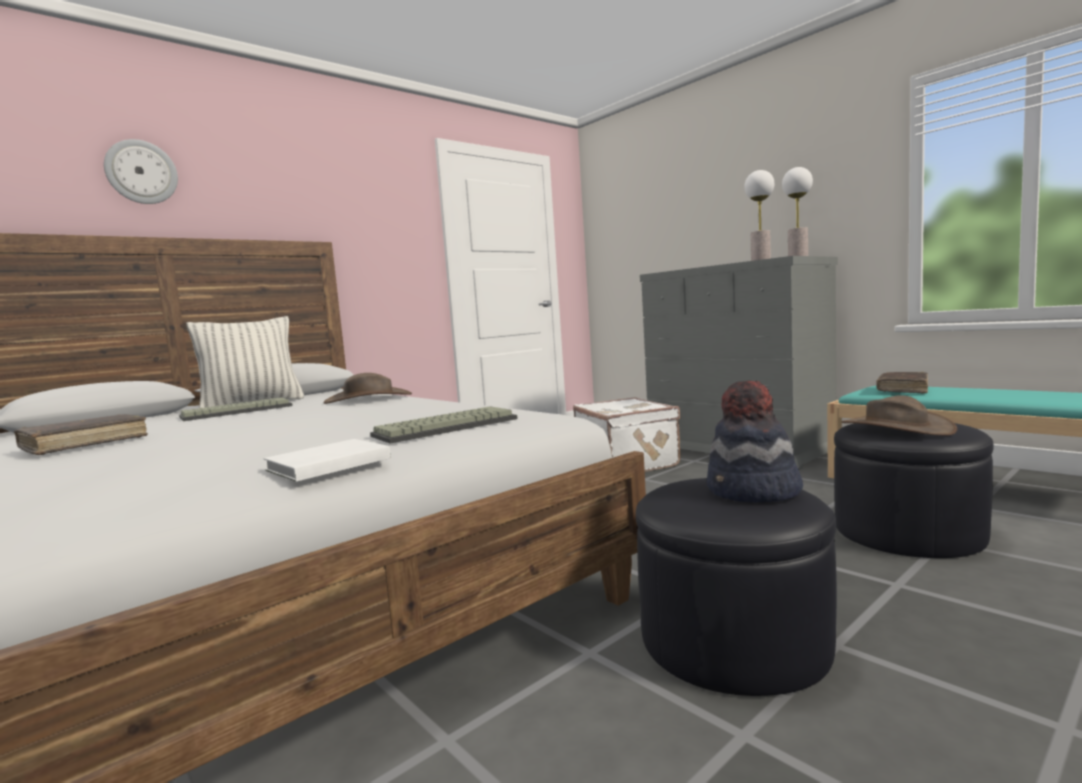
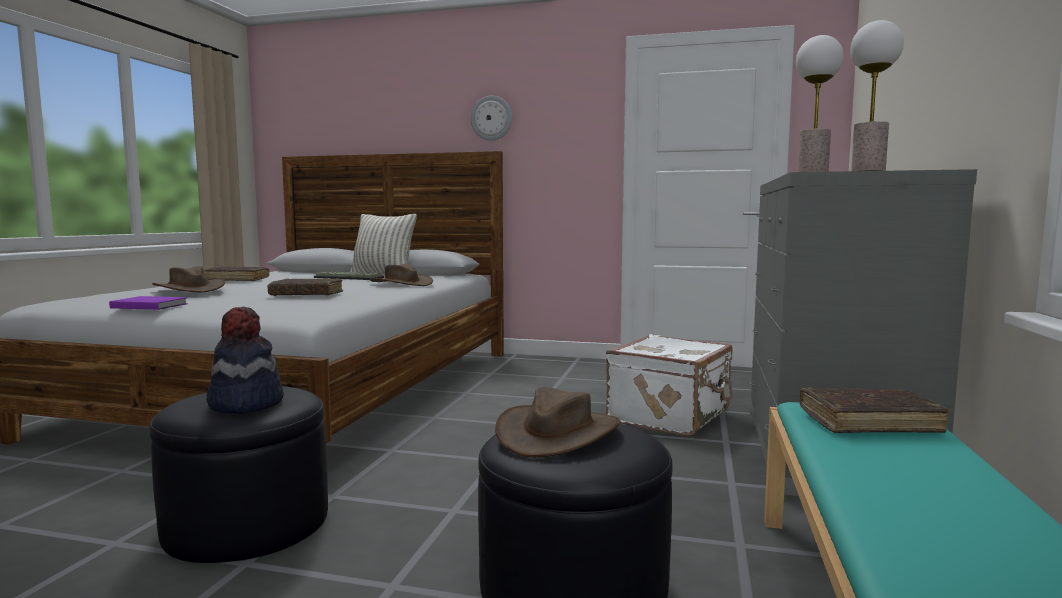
camera: 55 degrees right, 0 degrees up
wall clock [104,139,178,204] -> wall clock moved to [471,96,512,141]
white book [264,439,390,482] -> purple book [109,296,188,310]
keyboard [370,406,518,444] -> none
none -> brown hat [152,266,225,292]
none -> brown book [267,278,343,296]

